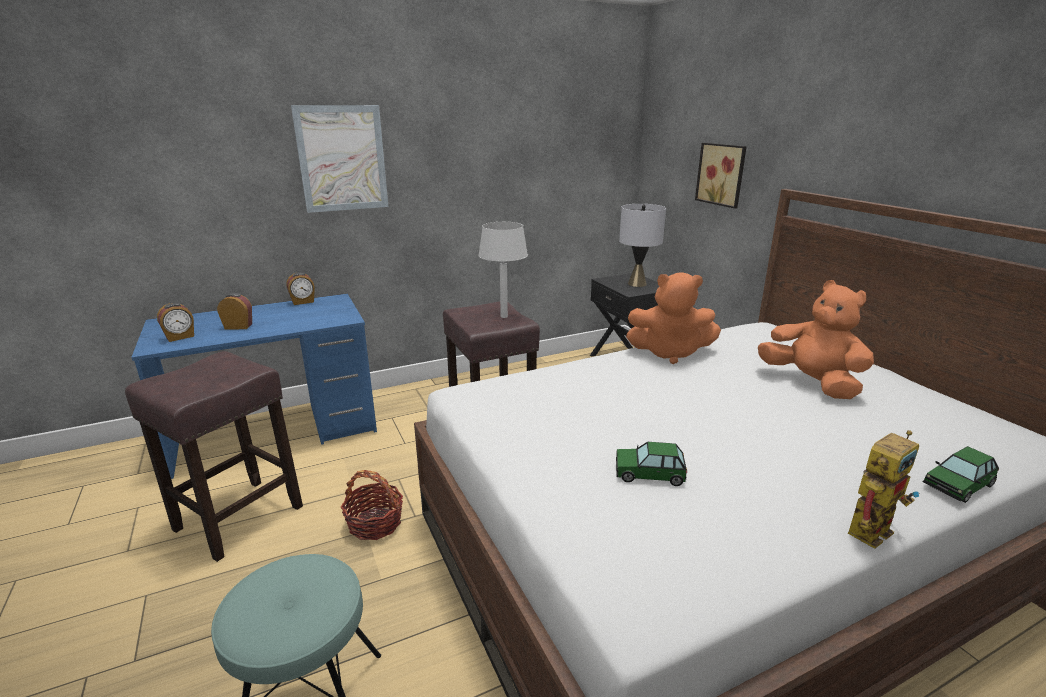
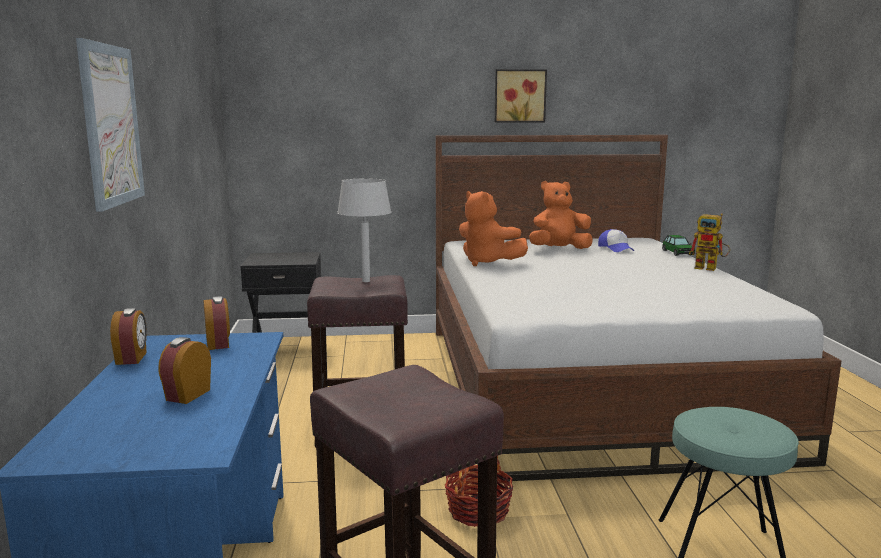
camera: 70 degrees left, 10 degrees down
alarm clock [157,303,194,342] -> alarm clock moved to [203,296,230,350]
toy car [616,442,687,486] -> none
grey table lamp [619,204,666,287] -> none
orange plush toy [626,272,721,364] -> orange plush toy turned 105 degrees clockwise [459,191,528,266]
picture [695,143,747,208] -> picture moved to [495,69,547,123]
toy robot [848,430,920,549] -> toy robot turned 135 degrees clockwise [689,213,730,271]
none -> cap [598,229,634,252]

